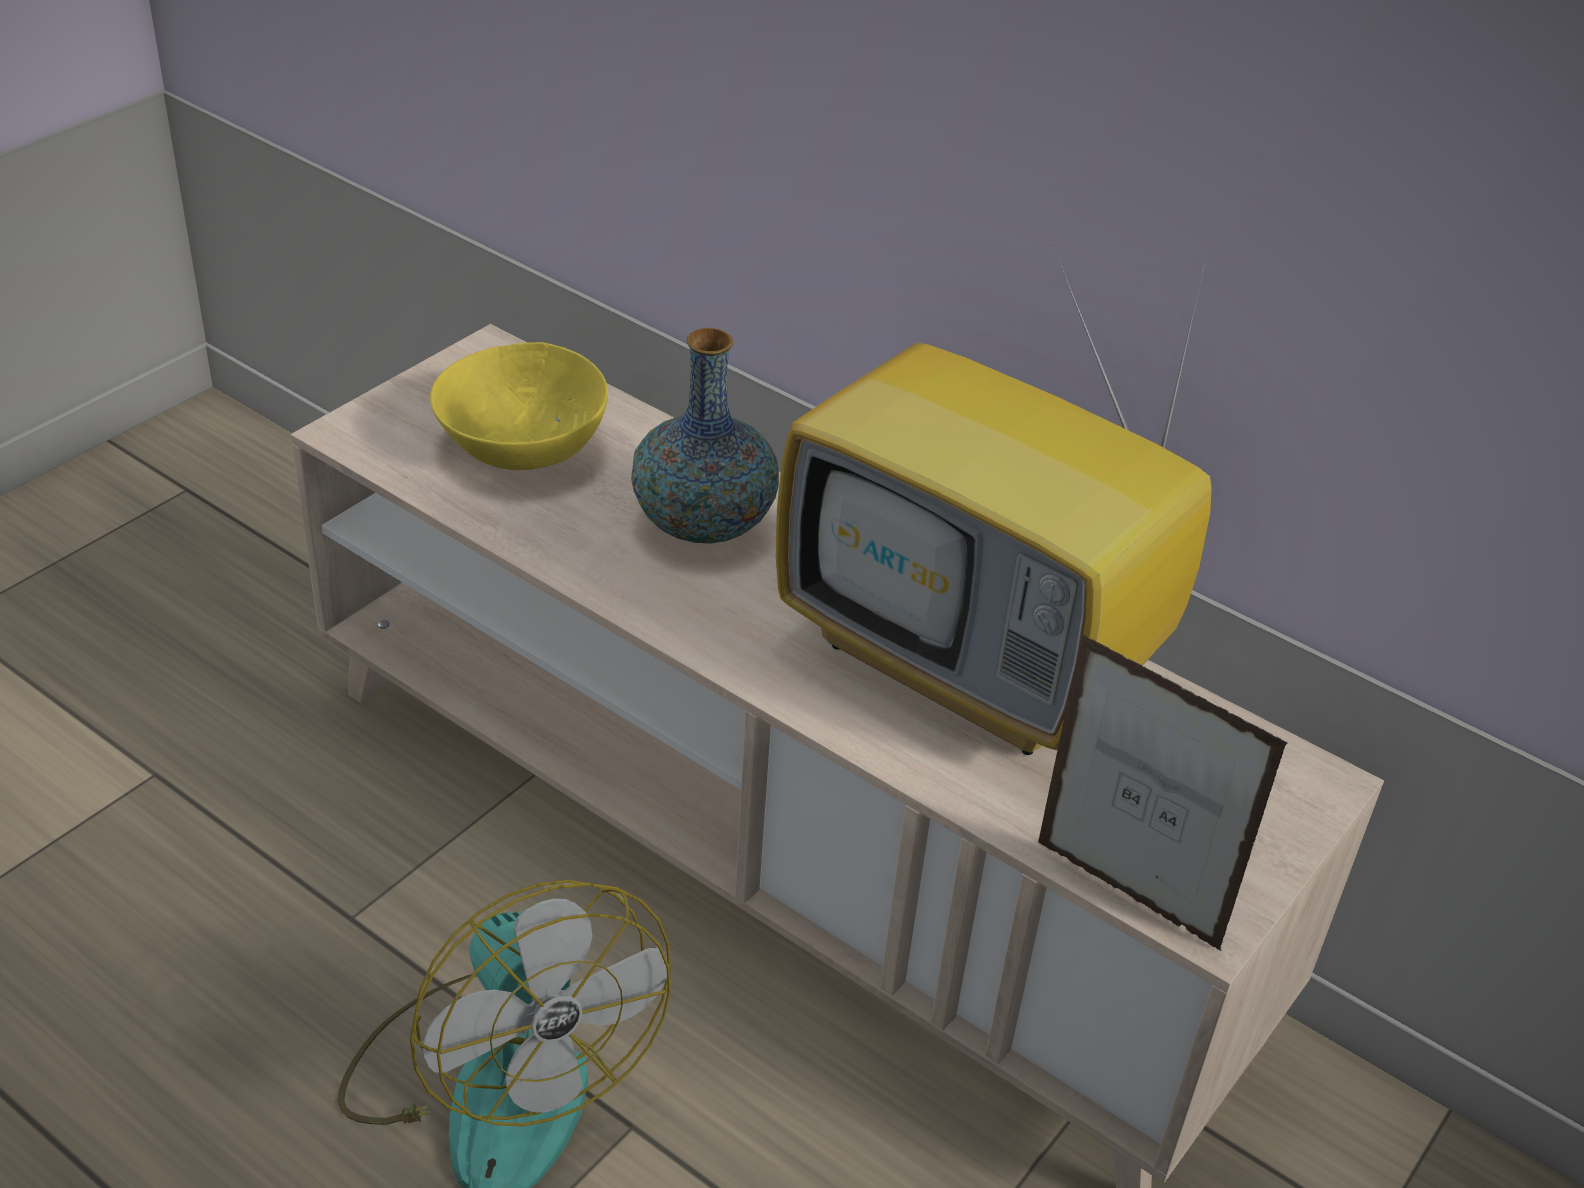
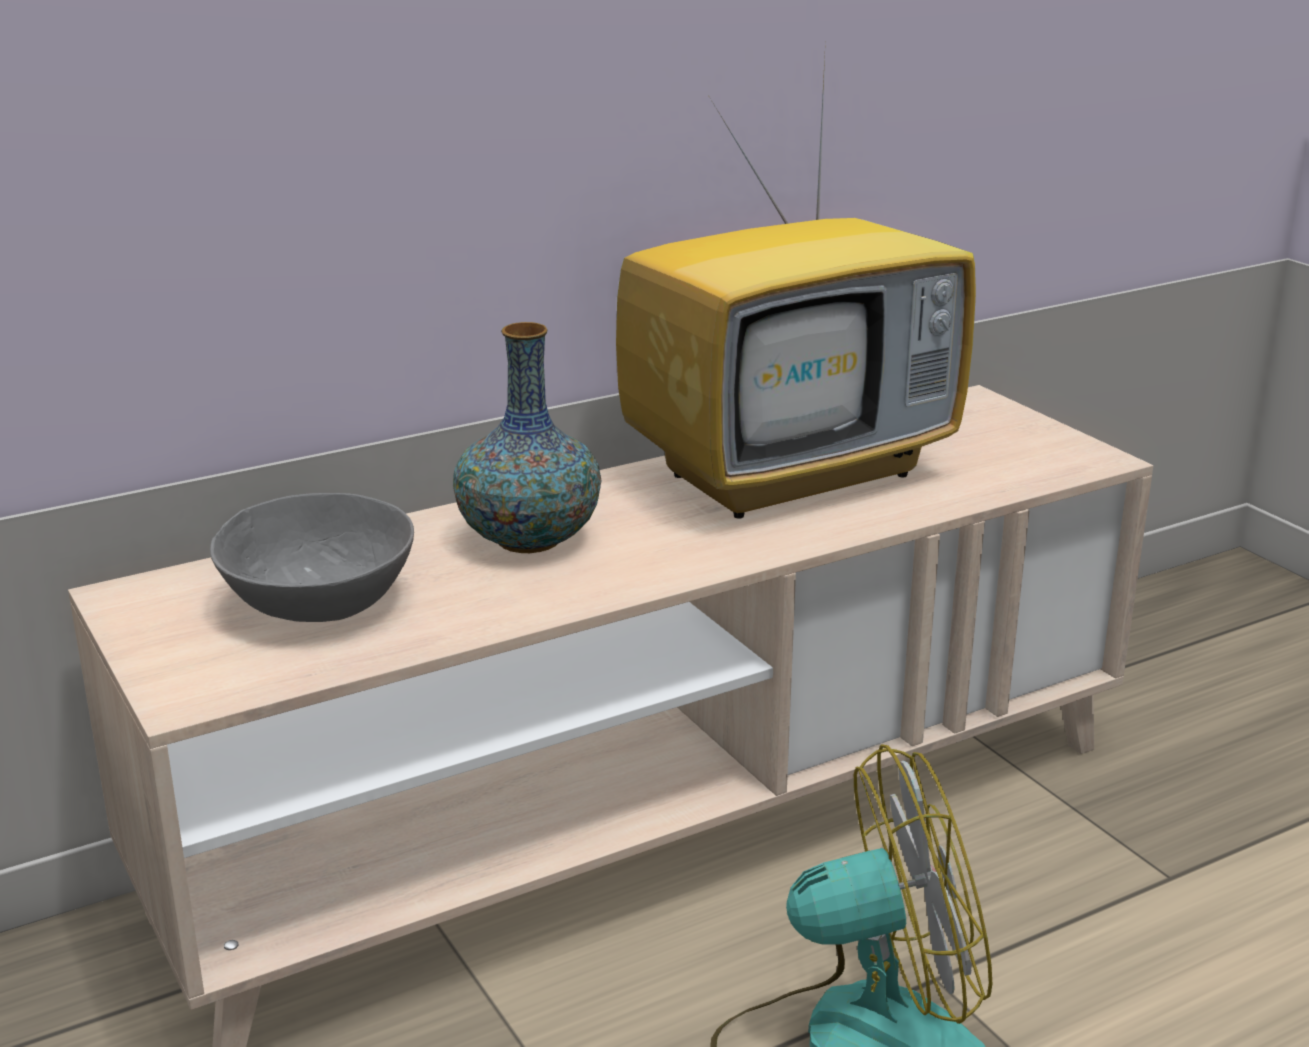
camera: 65 degrees left, 15 degrees down
yellow bowl [430,342,608,470] -> grey bowl [210,493,414,622]
picture frame [1038,634,1288,951] -> none

